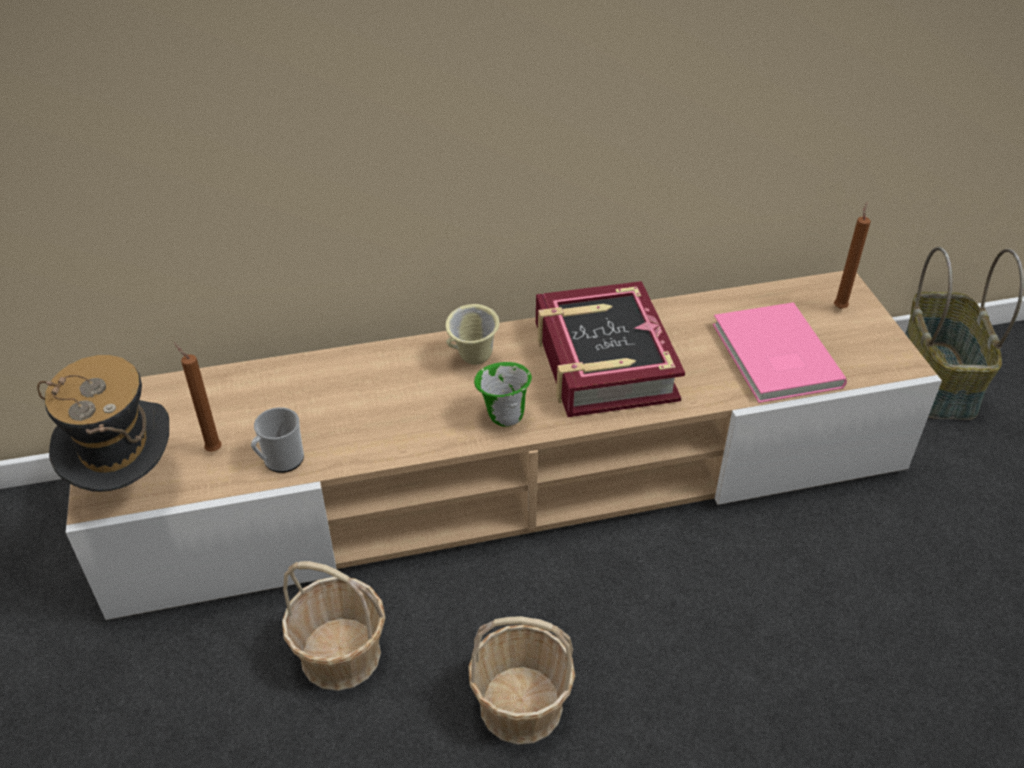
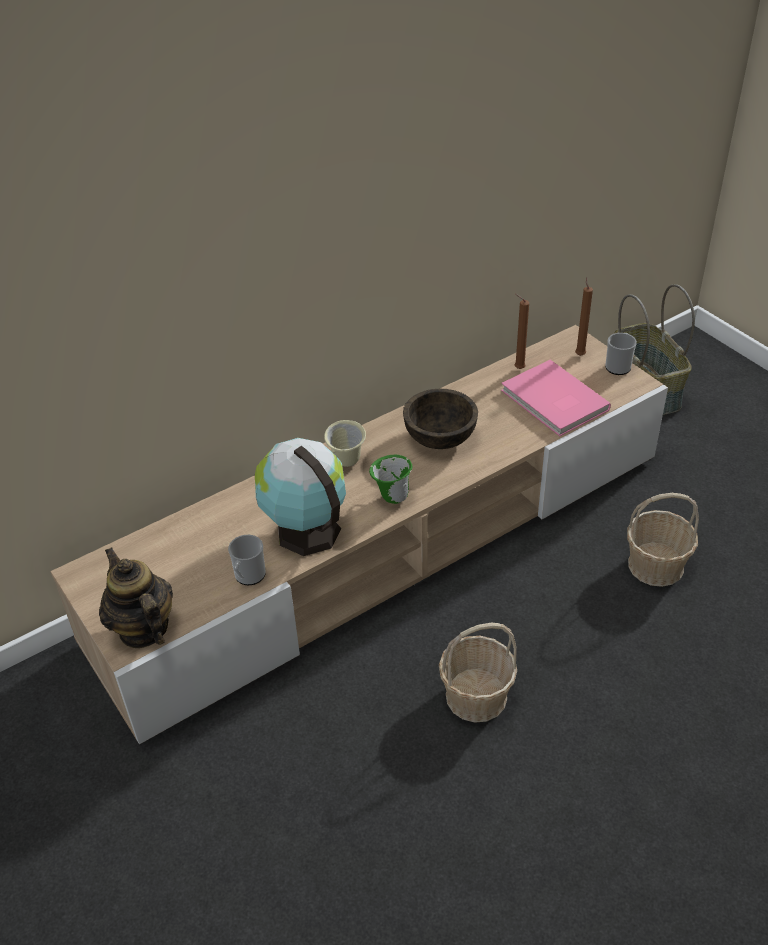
camera: 20 degrees left, 0 degrees up
hat [37,355,169,492] -> teapot [99,547,173,648]
brown candle [174,343,222,452] -> brown candle moved to [514,294,529,369]
basket [282,561,386,691] -> basket moved to [627,493,699,587]
book [536,281,685,417] -> brown bowl [403,389,478,449]
none -> globe [255,438,346,556]
none -> mug [605,333,637,375]

